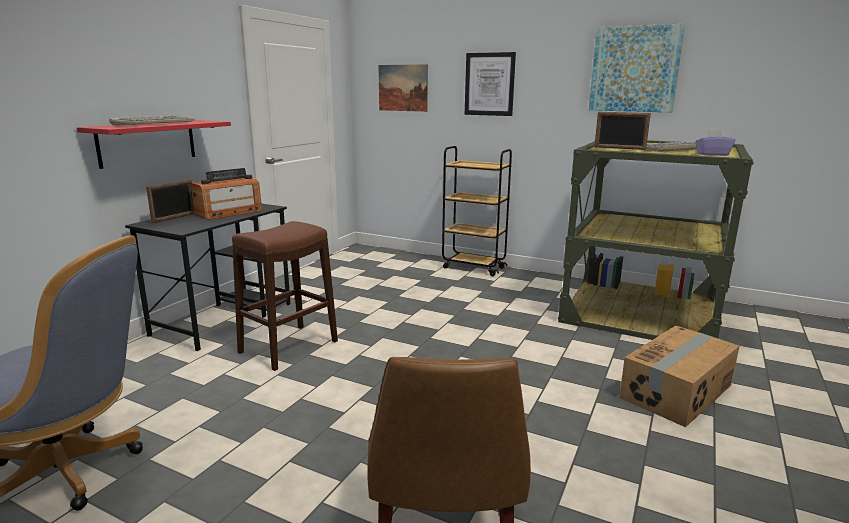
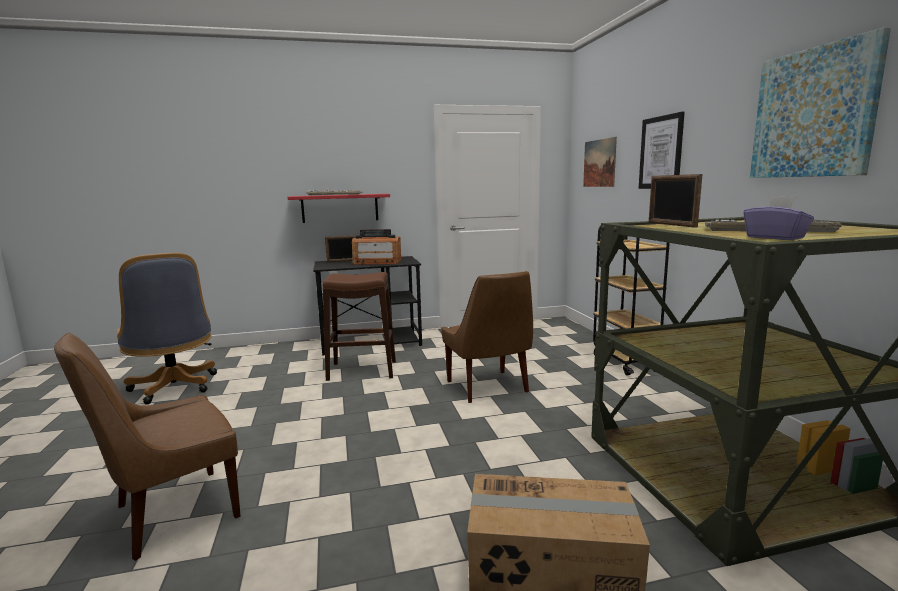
camera: 50 degrees right, 5 degrees down
none -> brown chair [441,271,533,403]

